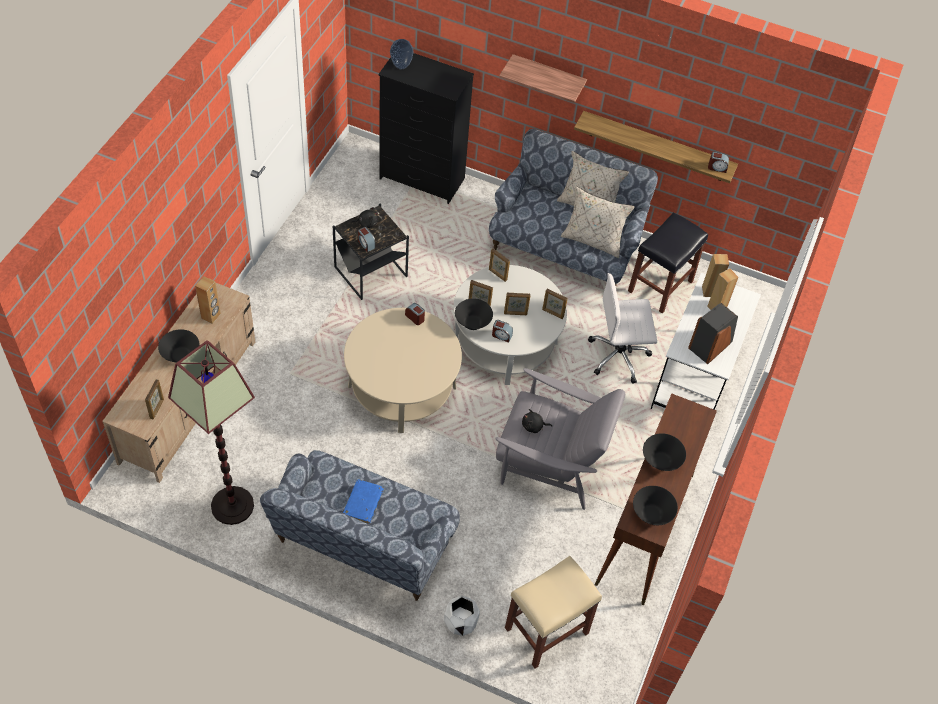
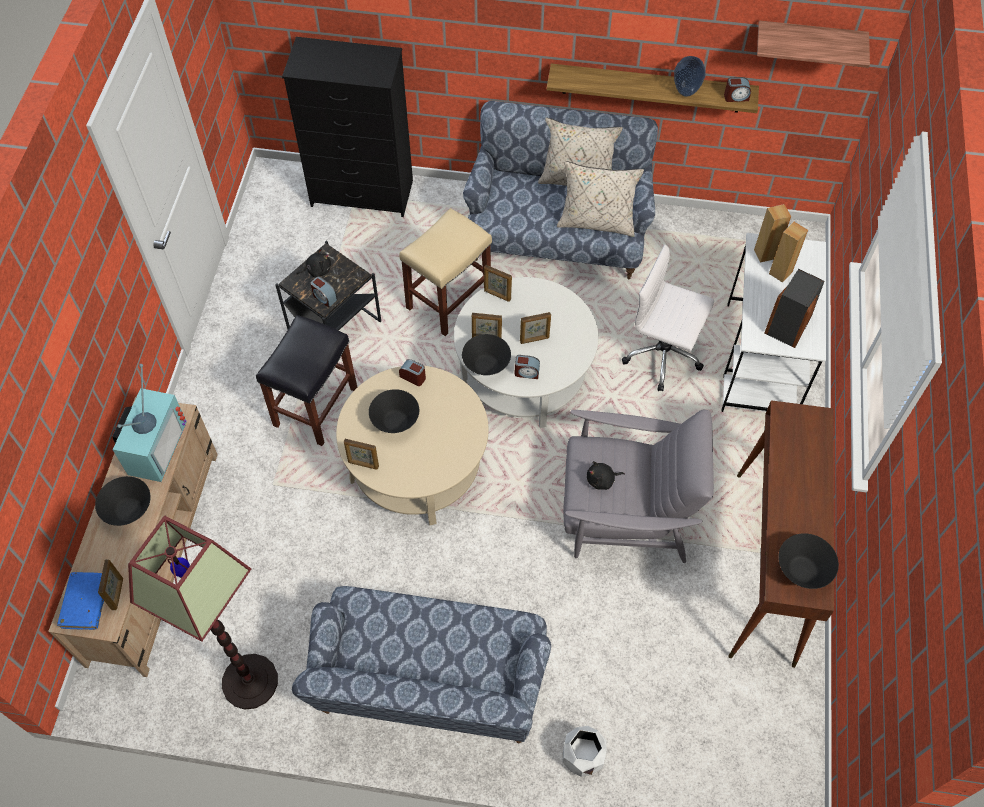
camera: 10 degrees left, 5 degrees up
brown speaker [195,276,221,324] -> television [112,364,187,482]
blue book [343,479,384,524] -> blue book moved to [57,572,104,630]
vase [390,39,414,69] -> vase moved to [674,56,706,97]
shelf [499,54,587,103] -> shelf moved to [757,21,870,68]
beige stool [505,556,602,669] -> beige stool moved to [399,208,492,336]
picture frame [542,289,568,319] -> picture frame moved to [344,439,379,470]
white office chair [588,273,657,384] -> white office chair turned 45 degrees clockwise [622,244,714,391]
black stool [628,212,708,314] -> black stool moved to [256,315,357,446]
black bowl [643,433,686,471] -> black bowl moved to [369,389,419,433]

